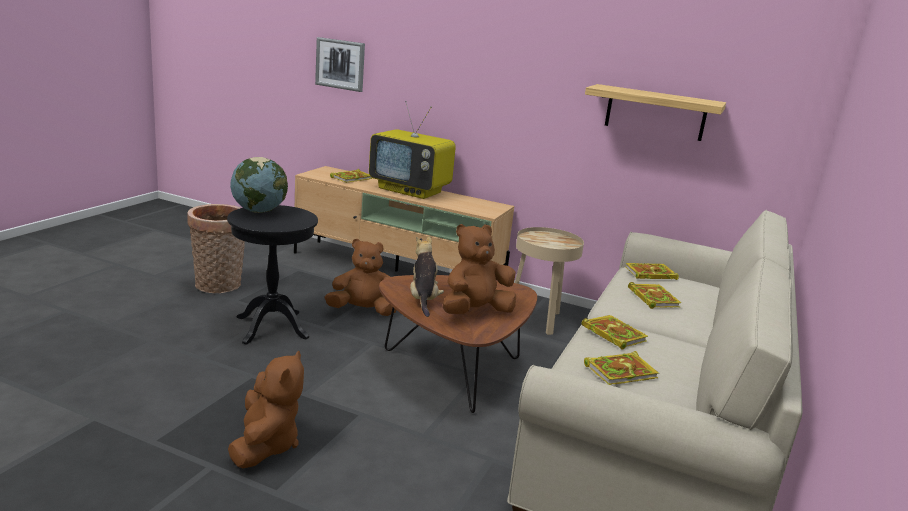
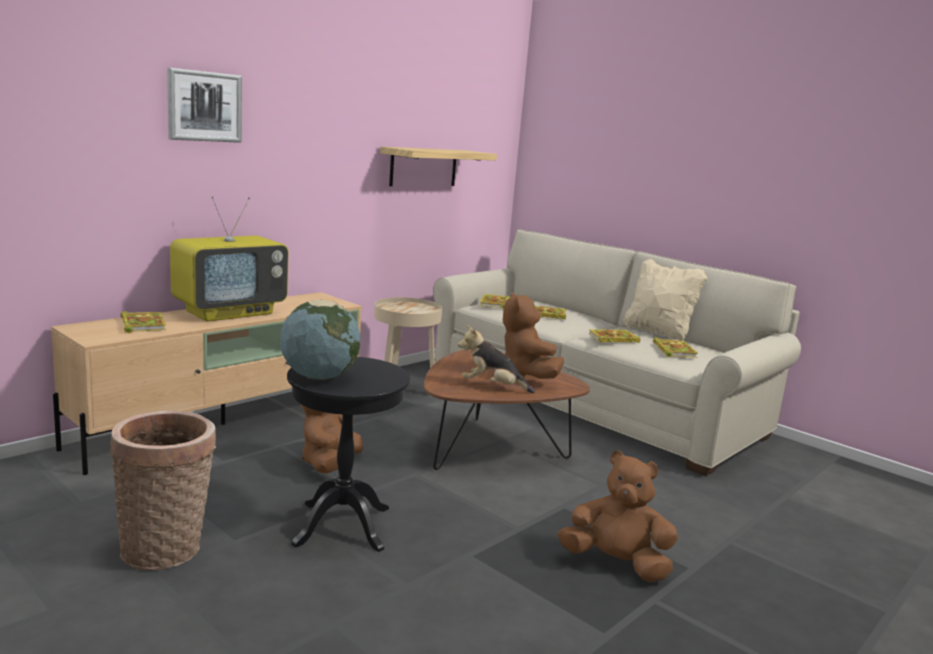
camera: 70 degrees left, 5 degrees down
picture [315,37,365,92] -> picture moved to [167,68,242,143]
none -> beige pillow [623,258,708,341]

